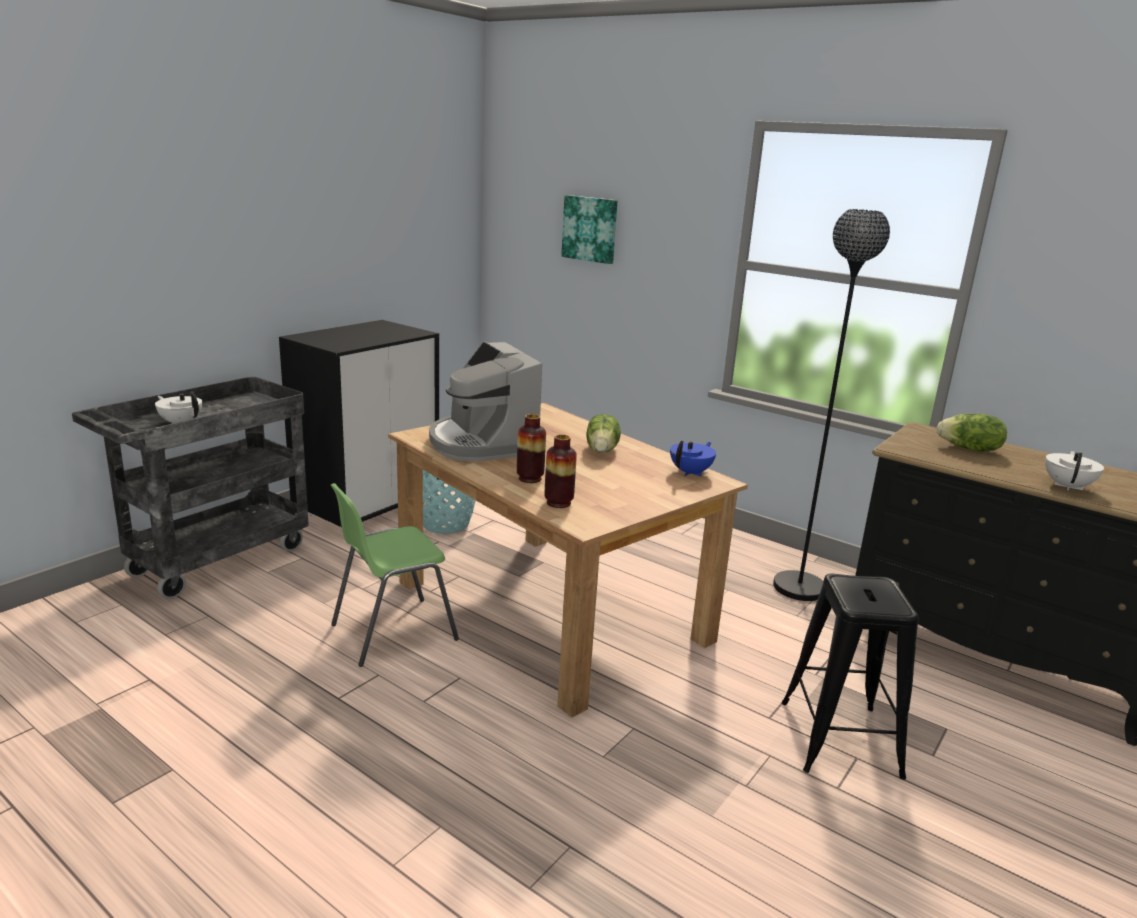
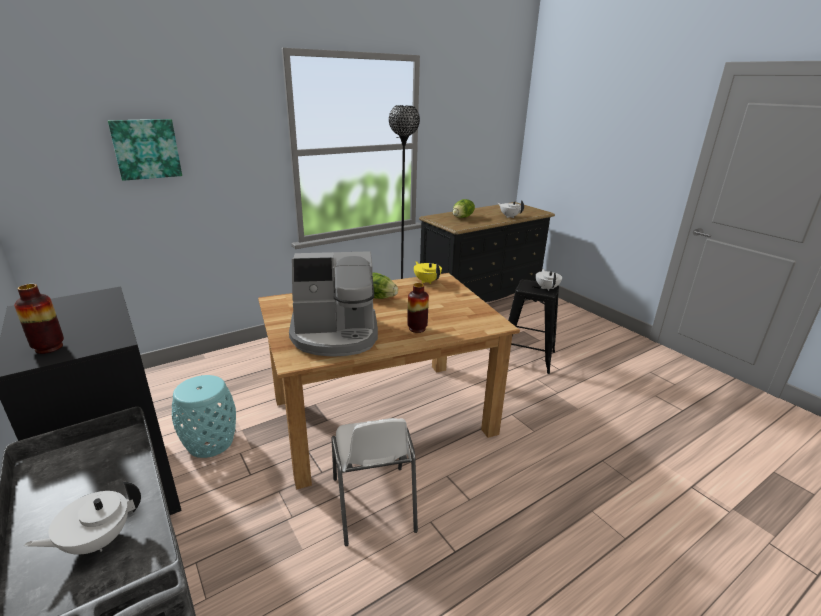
camera: 70 degrees left, 5 degrees up
green chair [331,483,459,667] -> white chair [331,418,418,546]
vase [545,434,577,508] -> vase moved to [14,284,64,354]
blue teapot [670,440,716,476] -> yellow teapot [414,261,442,284]
none -> white teapot [536,269,562,291]

